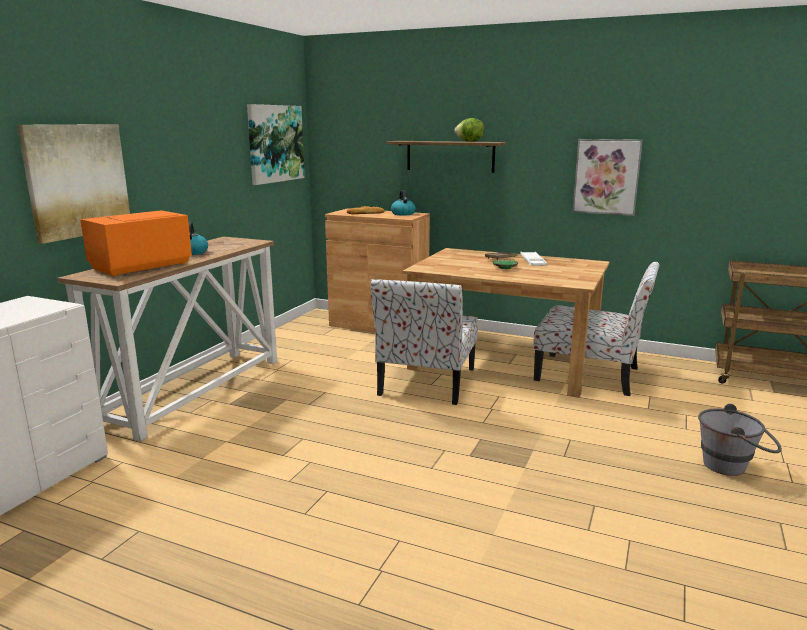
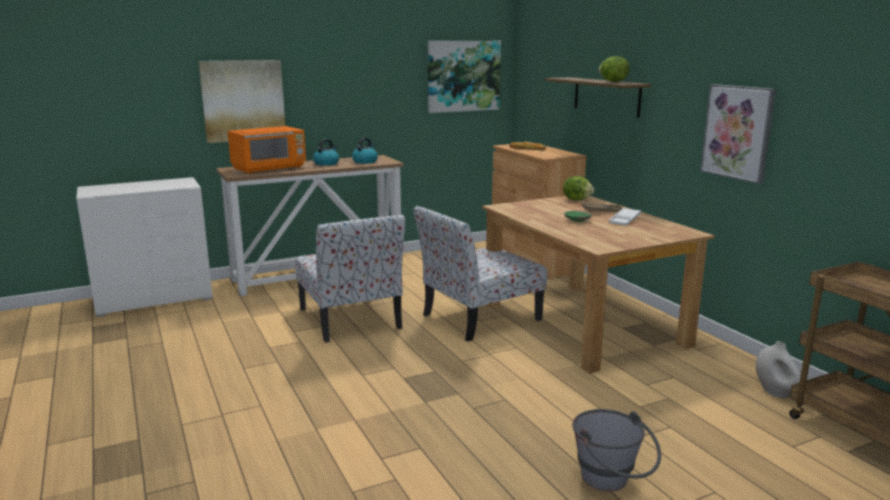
camera: 40 degrees right, 0 degrees up
orange microwave [80,210,192,277] -> orange microwave turned 150 degrees clockwise [228,126,306,174]
kettle [391,190,416,215] -> kettle moved to [352,137,378,164]
chair [533,262,660,396] -> chair moved to [295,215,405,343]
none -> lettuce [563,176,594,200]
none -> white vase [756,341,801,398]

